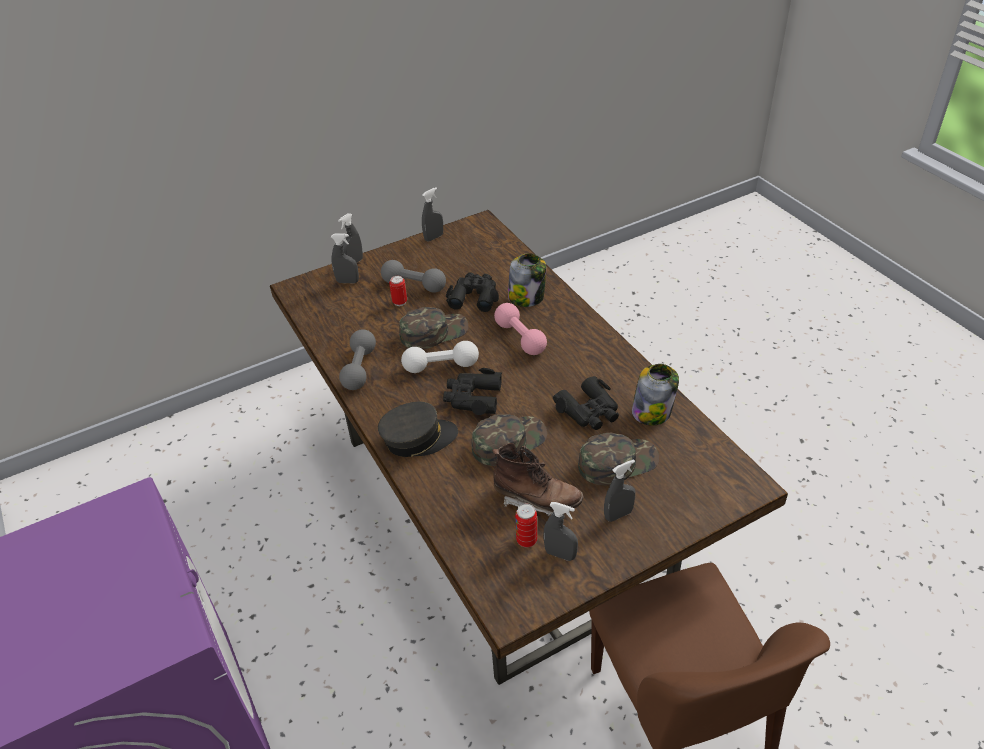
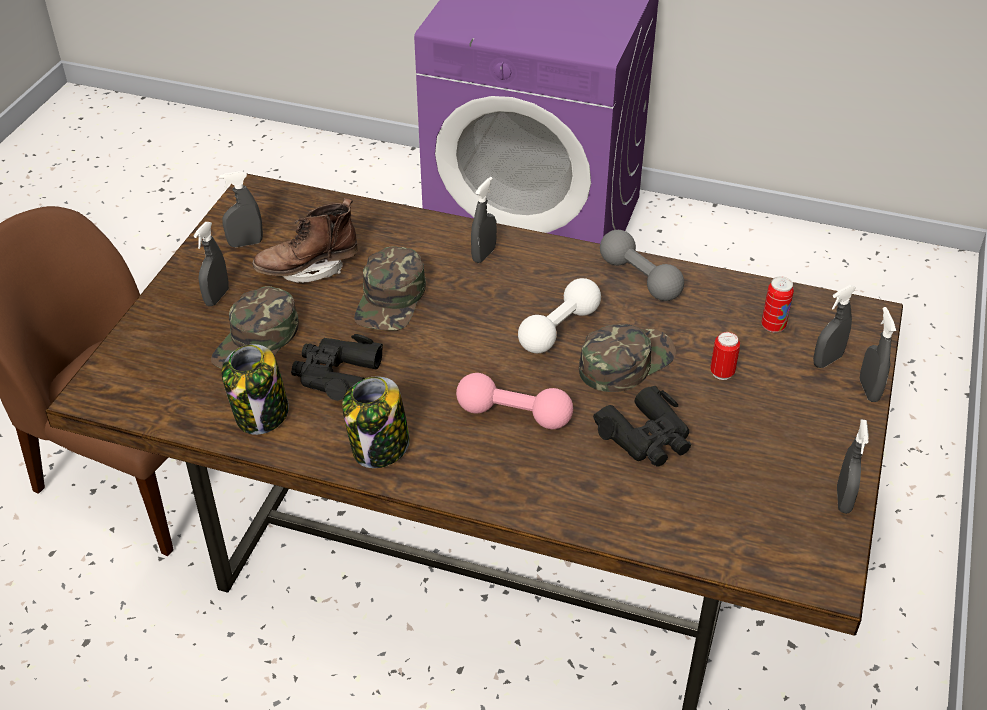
camera: 135 degrees right, 0 degrees up
grey cap [378,402,458,457] -> grey spray bottle [471,177,497,263]
grey dumbbell [381,260,446,293] -> none
green cap [399,307,468,349] -> green cap turned 150 degrees counterclockwise [579,324,676,392]
black binoculars [443,368,502,415] -> none
jar [508,253,546,307] -> jar moved to [342,377,410,468]
can [515,504,537,548] -> can moved to [761,276,794,333]

